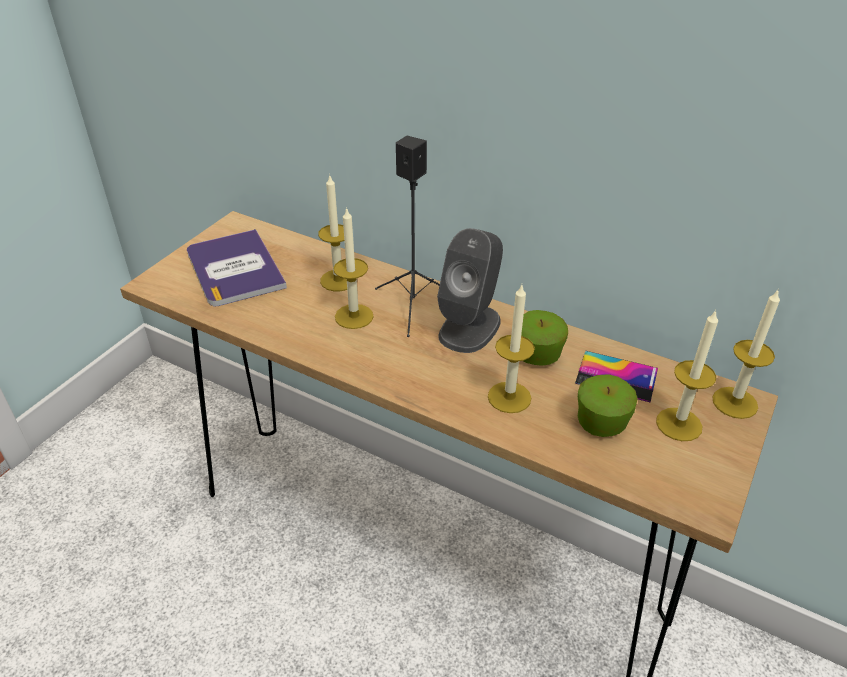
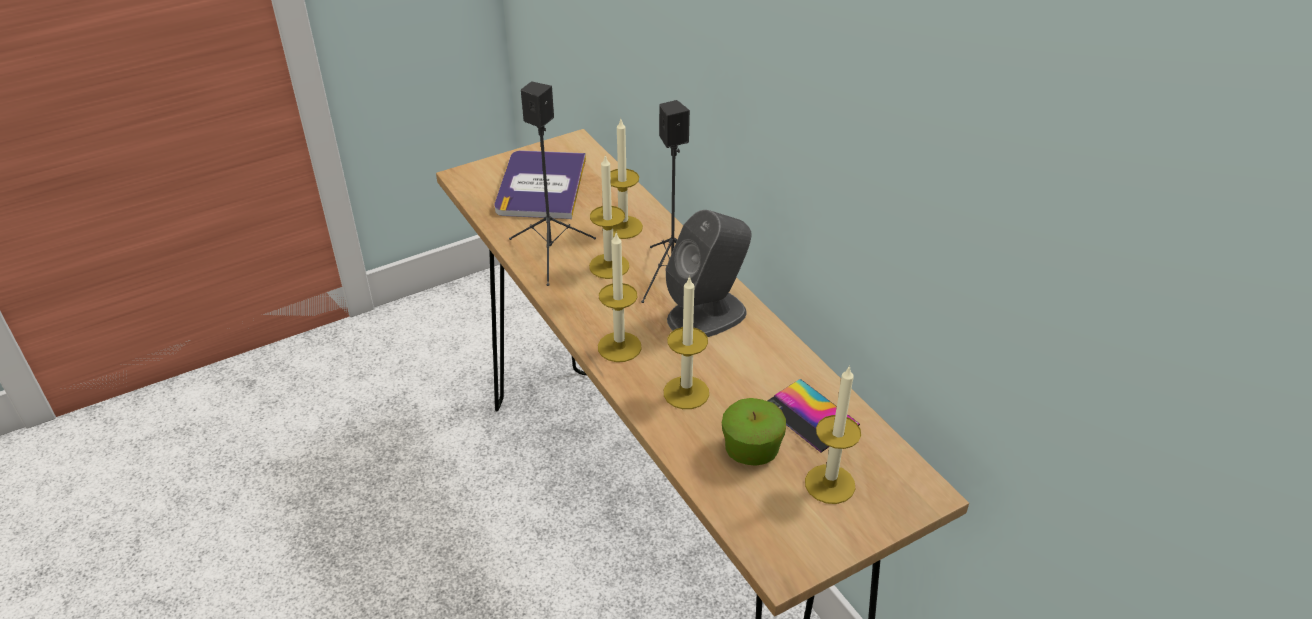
camera: 30 degrees right, 0 degrees up
apple [521,310,568,366] -> none
candle [712,289,780,419] -> candle moved to [598,233,642,362]
none -> black speaker [509,81,596,286]

